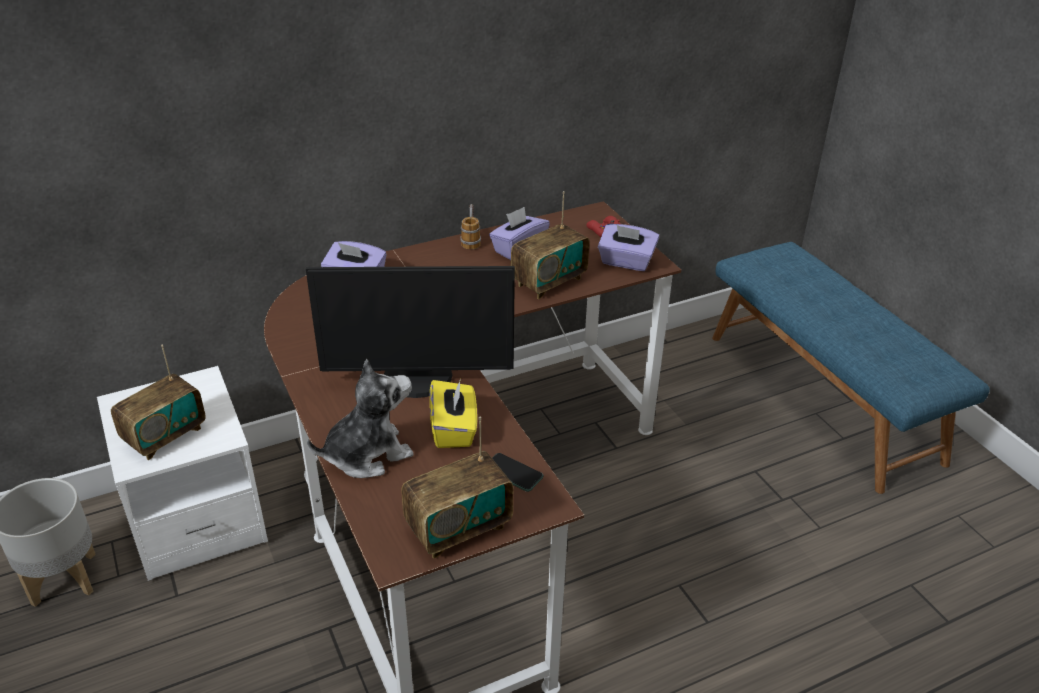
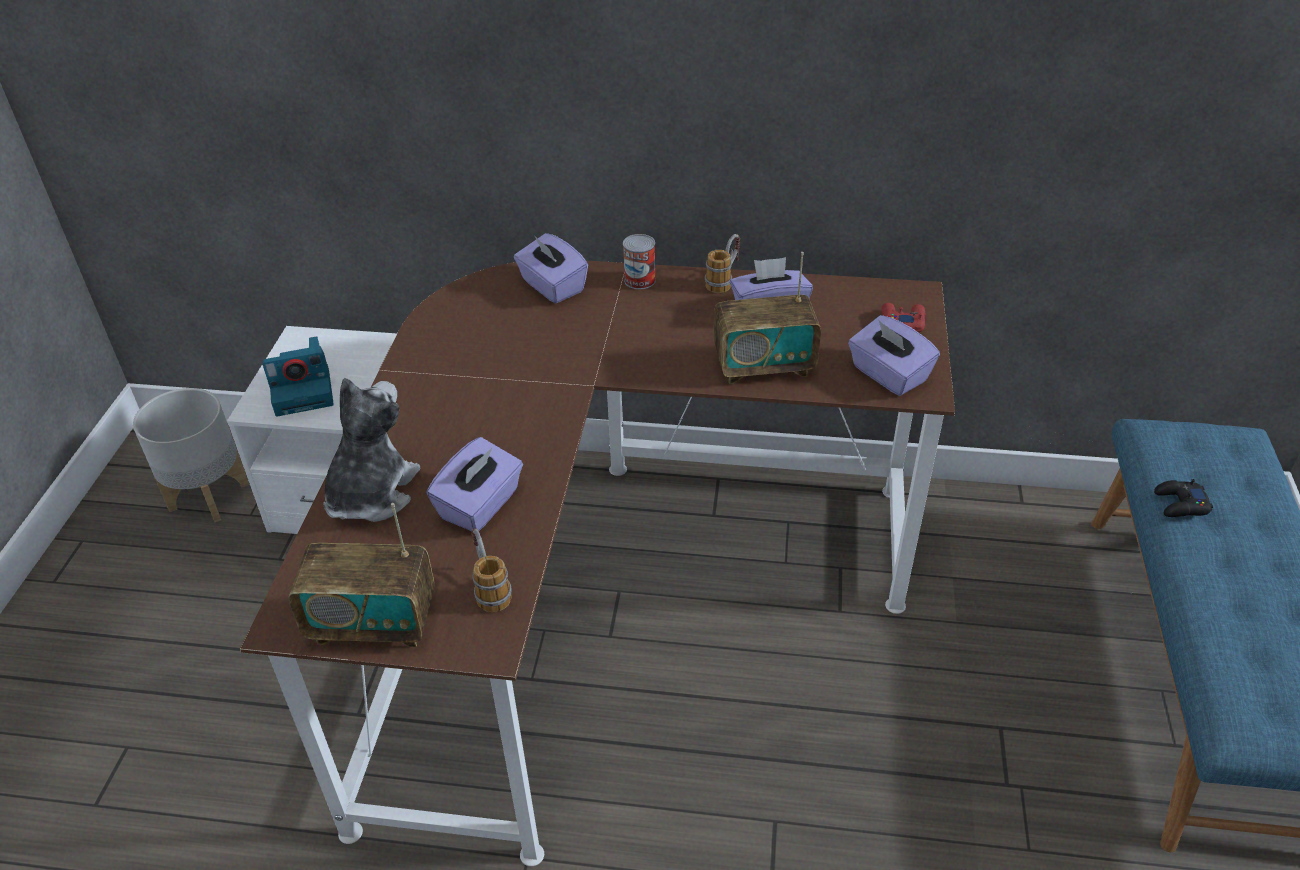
camera: 35 degrees right, 5 degrees up
radio [111,345,205,460] -> camera [262,336,334,417]
monitor [306,266,515,398] -> none
plush toy [307,359,414,478] -> plush toy turned 75 degrees counterclockwise [323,378,421,522]
yellow tissue box [430,379,477,448] -> purple tissue box [426,437,523,531]
phone [492,453,544,492] -> mug [471,528,512,612]
none -> can [623,234,656,289]
none -> black game controller [1154,479,1213,517]

